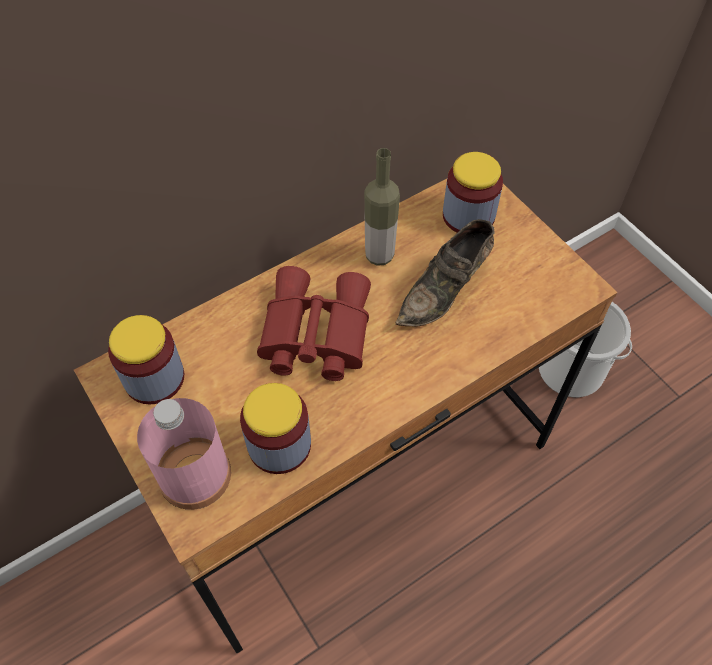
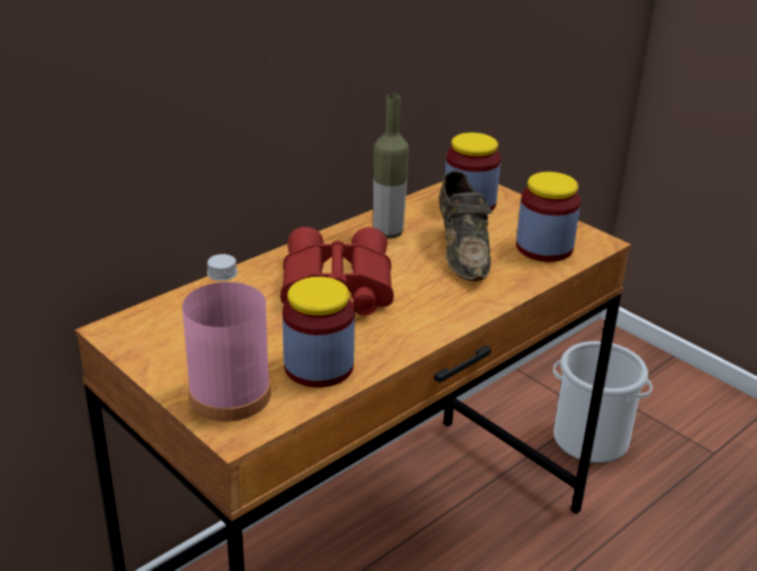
camera: 10 degrees left, 25 degrees down
jar [108,315,184,405] -> jar moved to [516,172,581,262]
brown shoe [395,219,494,327] -> brown shoe turned 45 degrees counterclockwise [439,171,492,281]

